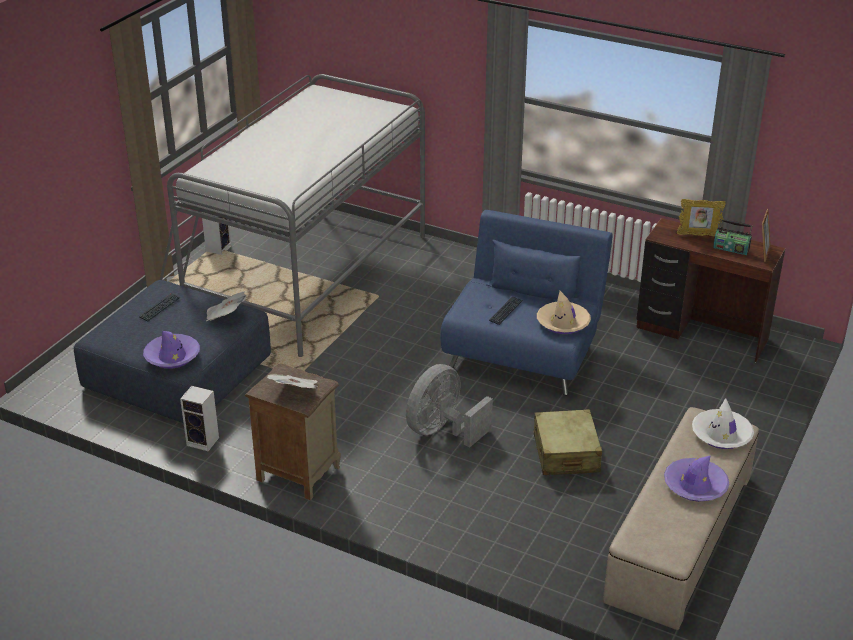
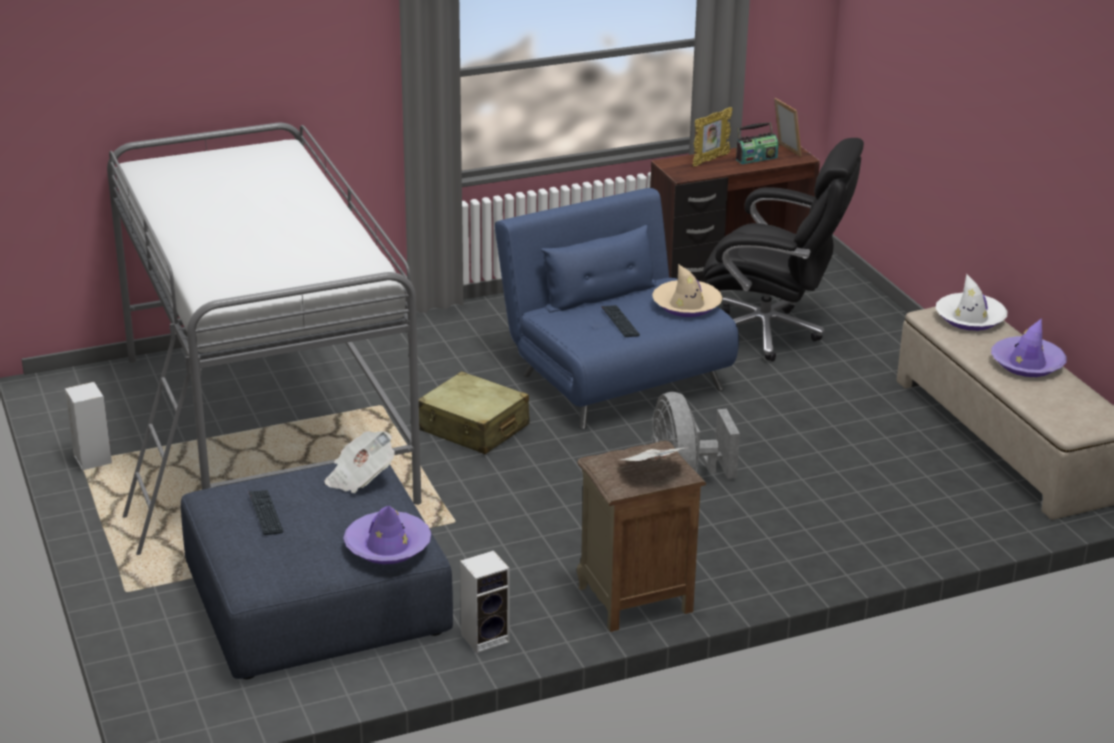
camera: 50 degrees left, 5 degrees down
beige suitcase [533,409,602,475] -> beige suitcase moved to [419,371,529,454]
none -> black office chair [703,138,864,362]

